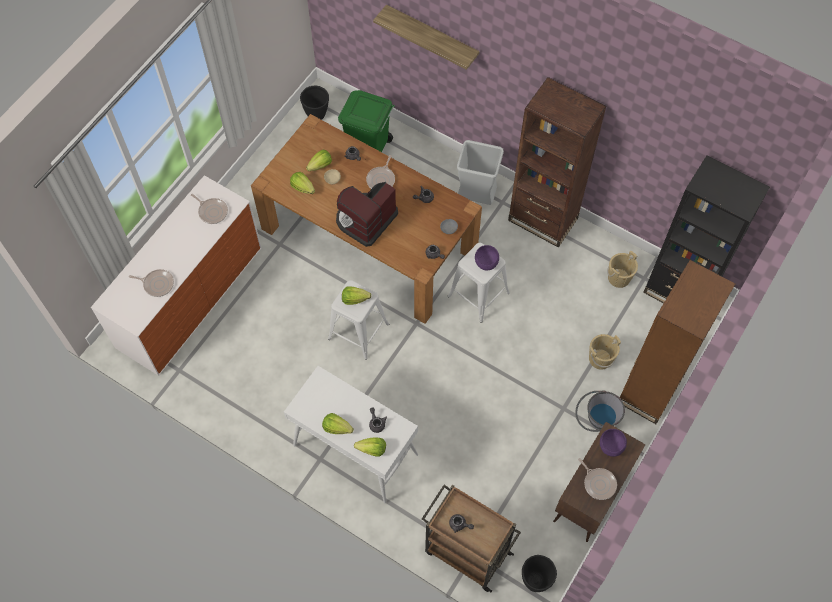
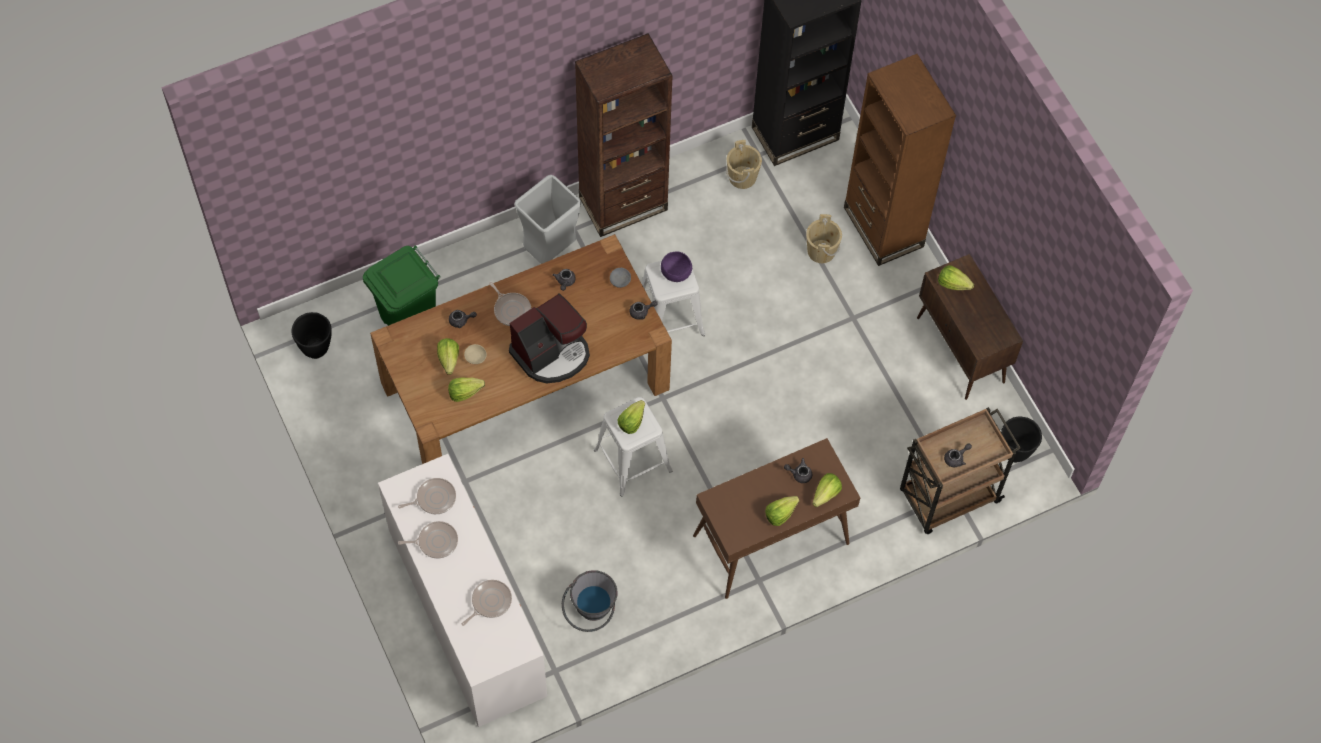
camera: 60 degrees left, 0 degrees up
white console table [284,366,418,503] -> brown console table [693,438,860,599]
coffee machine [336,182,398,247] -> coffee machine turned 105 degrees counterclockwise [509,293,590,383]
shelf [373,5,479,70] -> none
grey bucket [575,391,625,432] -> grey bucket moved to [562,570,618,632]
frying pan [578,458,617,500] -> frying pan moved to [398,521,458,558]
purple bowl [600,429,627,457] -> lettuce [938,265,974,290]

